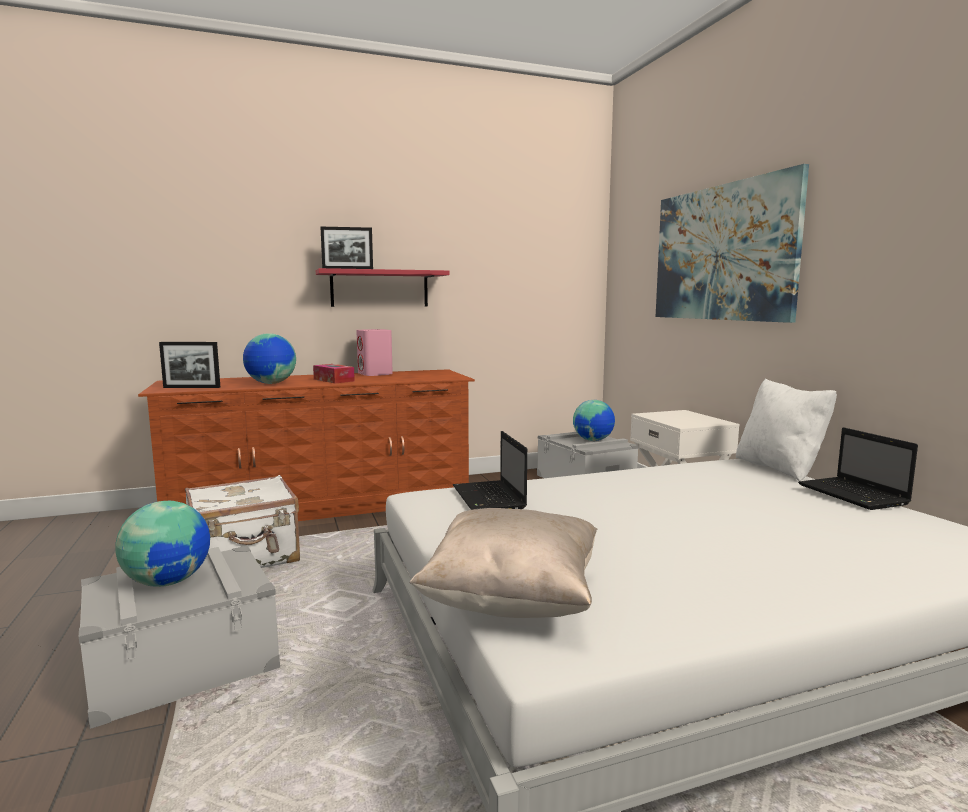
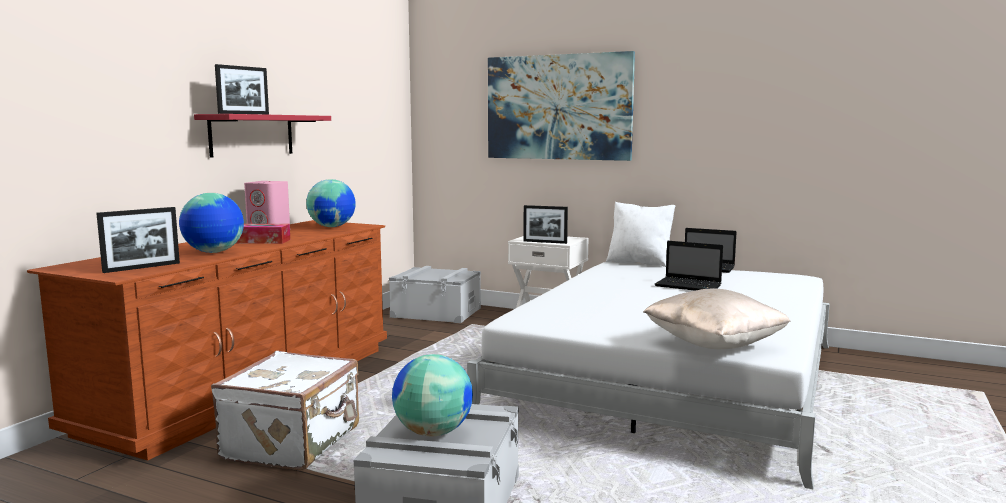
camera: 45 degrees left, 0 degrees up
laptop [453,431,527,510] -> laptop moved to [655,241,723,291]
globe [573,400,615,441] -> globe moved to [306,179,356,227]
none -> picture frame [523,205,568,244]

